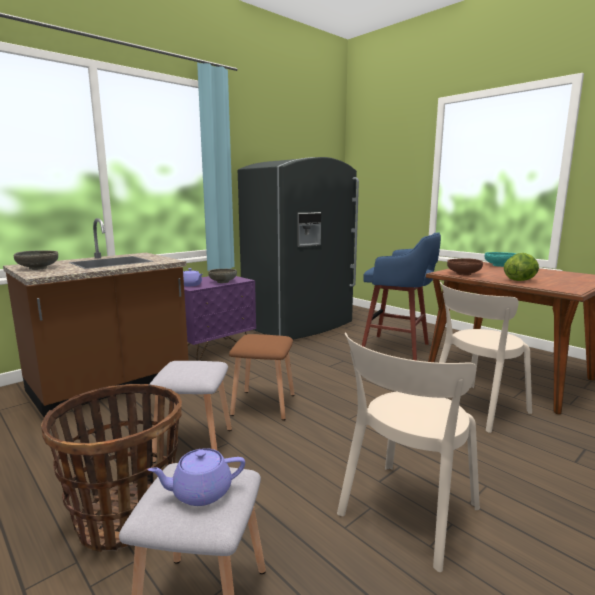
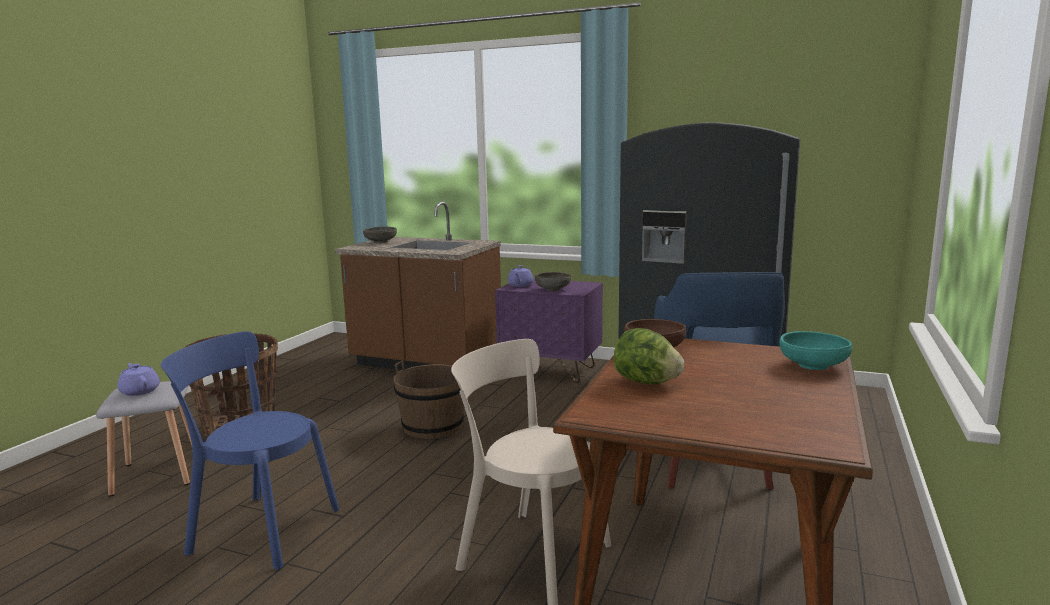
camera: 65 degrees right, 0 degrees up
grey stool [150,361,232,463] -> none
brown stool [229,334,295,420] -> brown bucket [393,361,464,439]
beige chair [337,332,480,572] -> blue chair [161,331,339,570]

